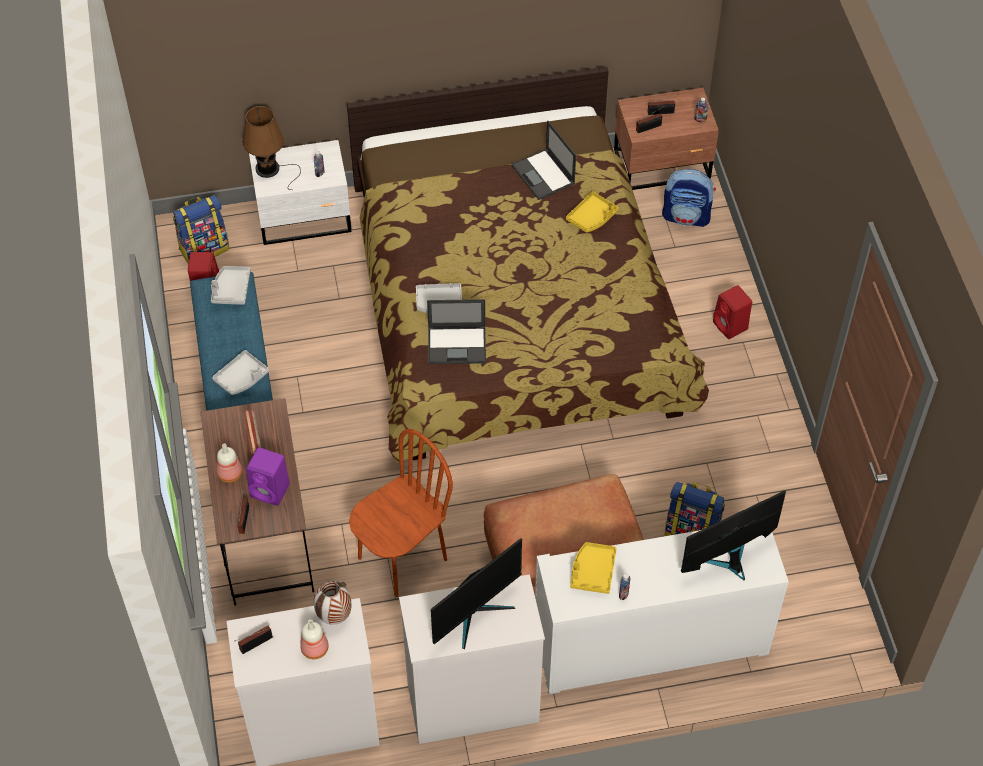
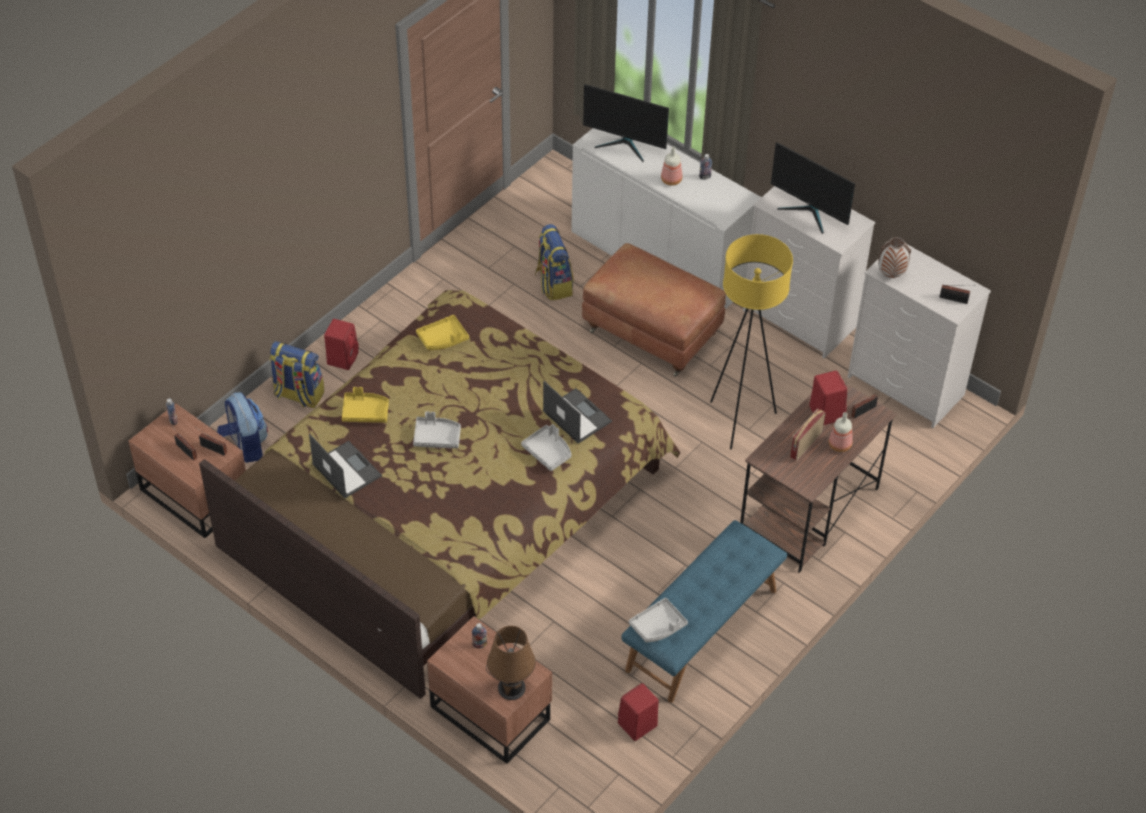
camera: 130 degrees left, 5 degrees down
backpack [173,195,229,264] -> backpack moved to [270,341,324,408]
grey tray [212,350,269,395] -> grey tray moved to [413,411,461,448]
purple speaker [246,447,290,506] -> red speaker [809,371,847,425]
white nightstand [249,140,351,245] -> brown nightstand [427,616,552,764]
bottle [300,620,329,659] -> bottle moved to [661,147,682,186]
brown chair [349,429,453,597] -> yellow floor lamp [710,234,793,449]
monitor [431,538,522,649] -> monitor turned 150 degrees counterclockwise [771,142,855,234]
laptop [511,121,576,200] -> laptop turned 60 degrees counterclockwise [309,434,382,498]
yellow tray [570,542,617,594] -> yellow tray moved to [416,315,469,350]

